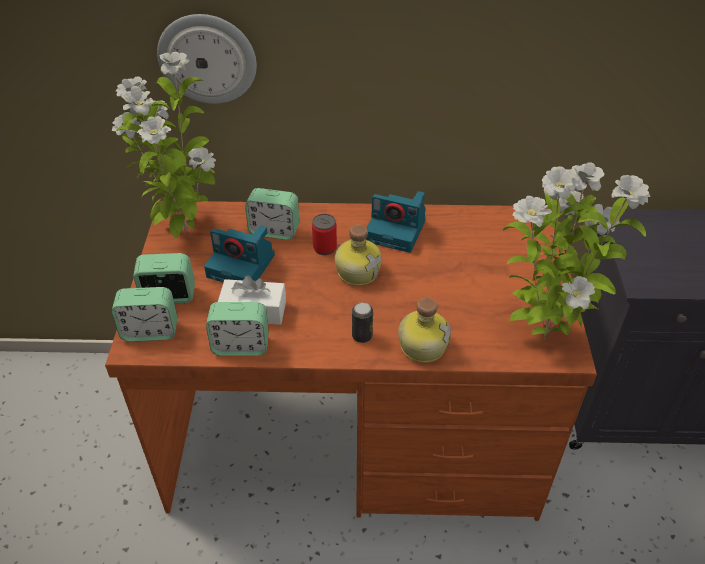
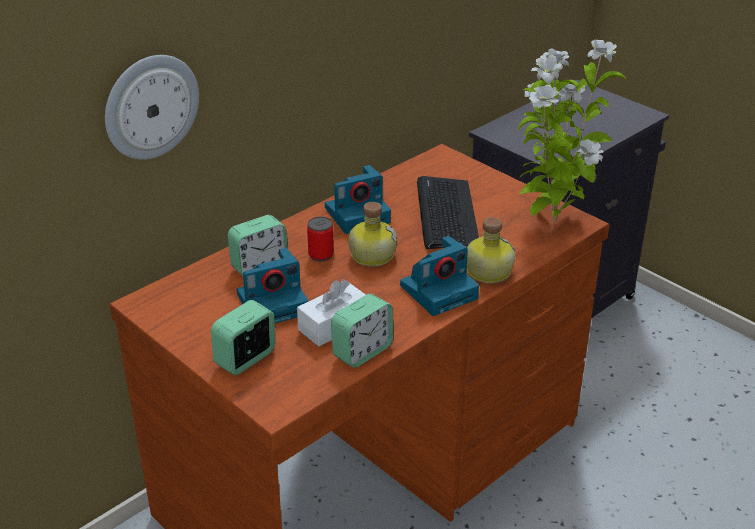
camera: 45 degrees left, 10 degrees down
potted plant [112,52,216,238] -> none
alarm clock [112,287,177,342] -> none
can [352,302,373,343] -> camera [400,236,479,316]
none -> keyboard [417,176,479,249]

